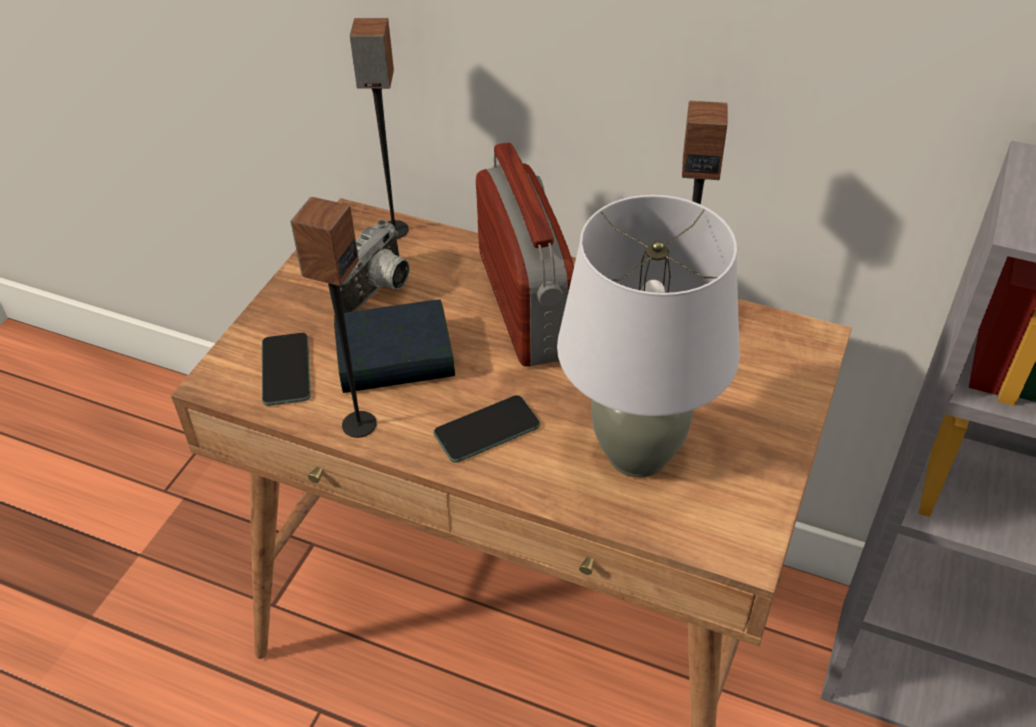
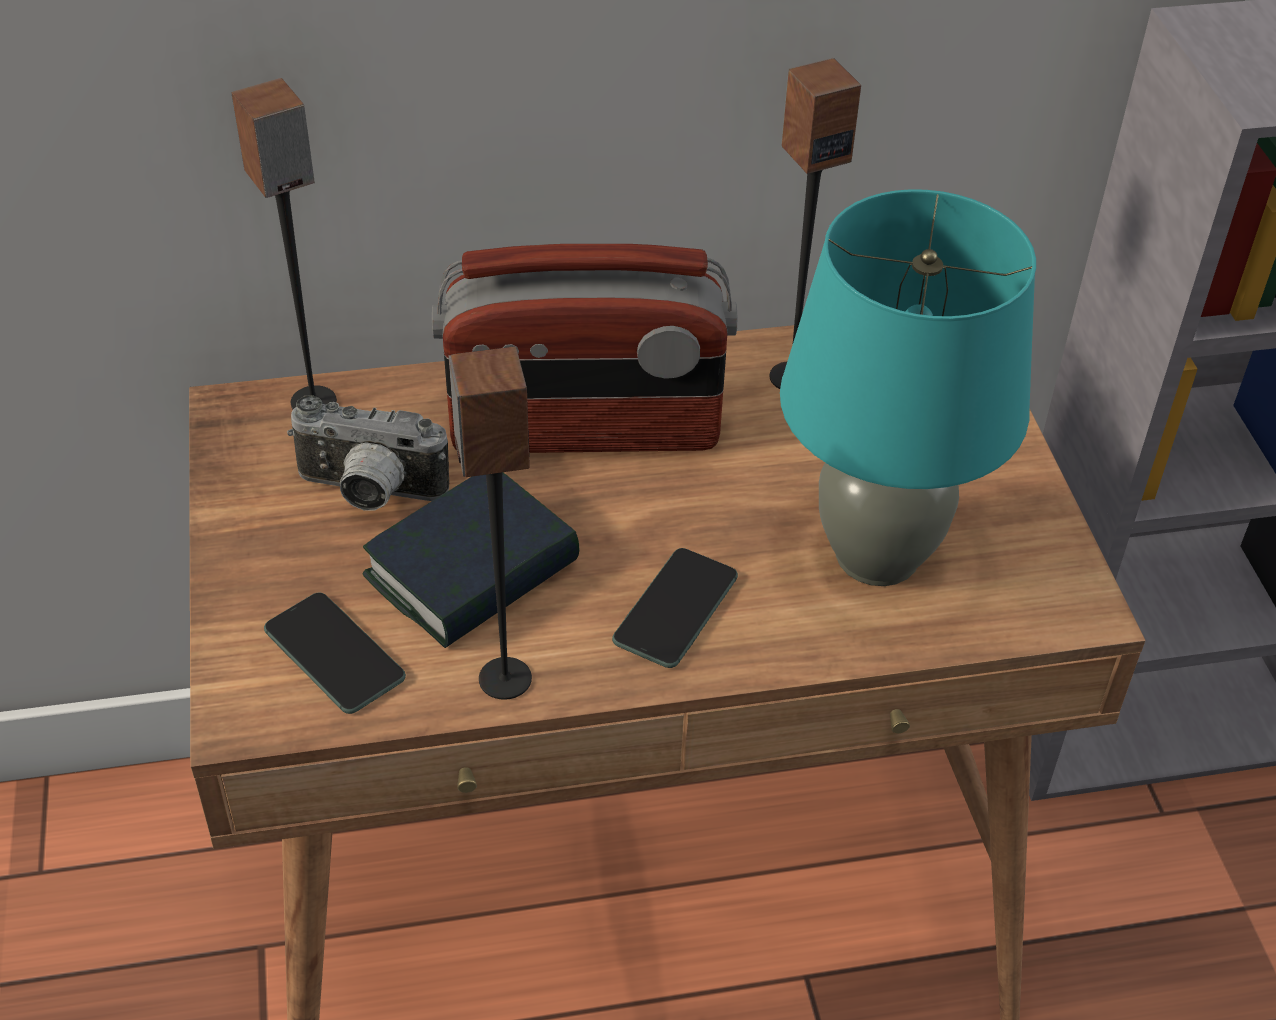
camera: 35 degrees left, 0 degrees up
camera [328,220,409,313] -> camera turned 105 degrees clockwise [287,395,449,510]
radio [476,142,574,366] -> radio turned 135 degrees clockwise [432,244,738,453]
grey table lamp [557,195,740,477] -> turquoise table lamp [780,189,1036,586]

